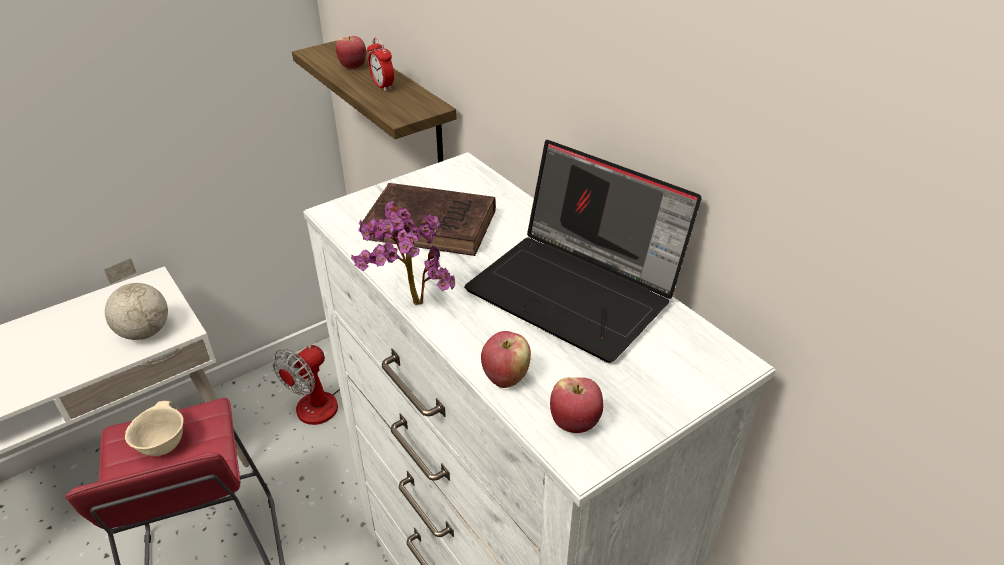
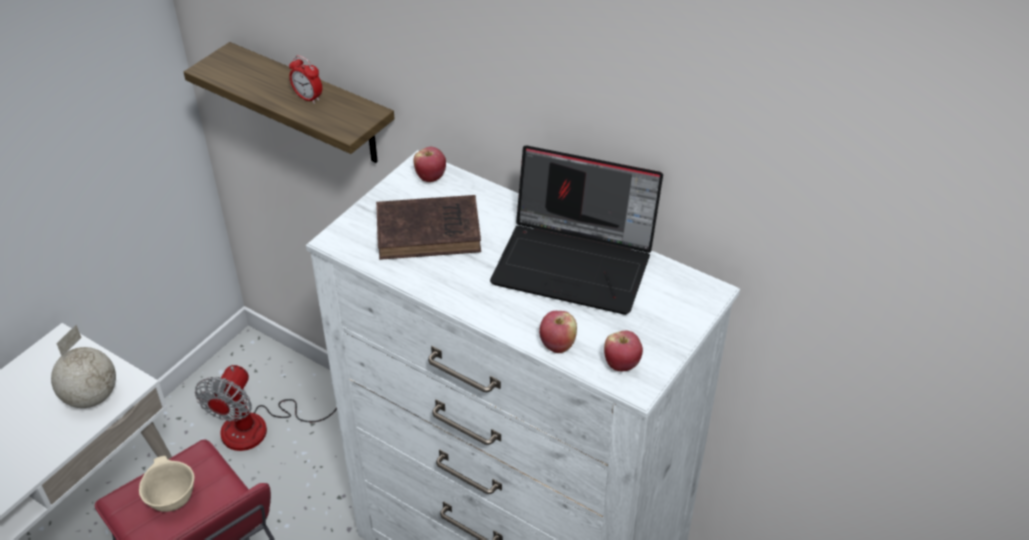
camera: 20 degrees left, 5 degrees up
apple [336,36,366,69] -> apple moved to [414,147,446,182]
potted plant [351,201,455,305] -> none

